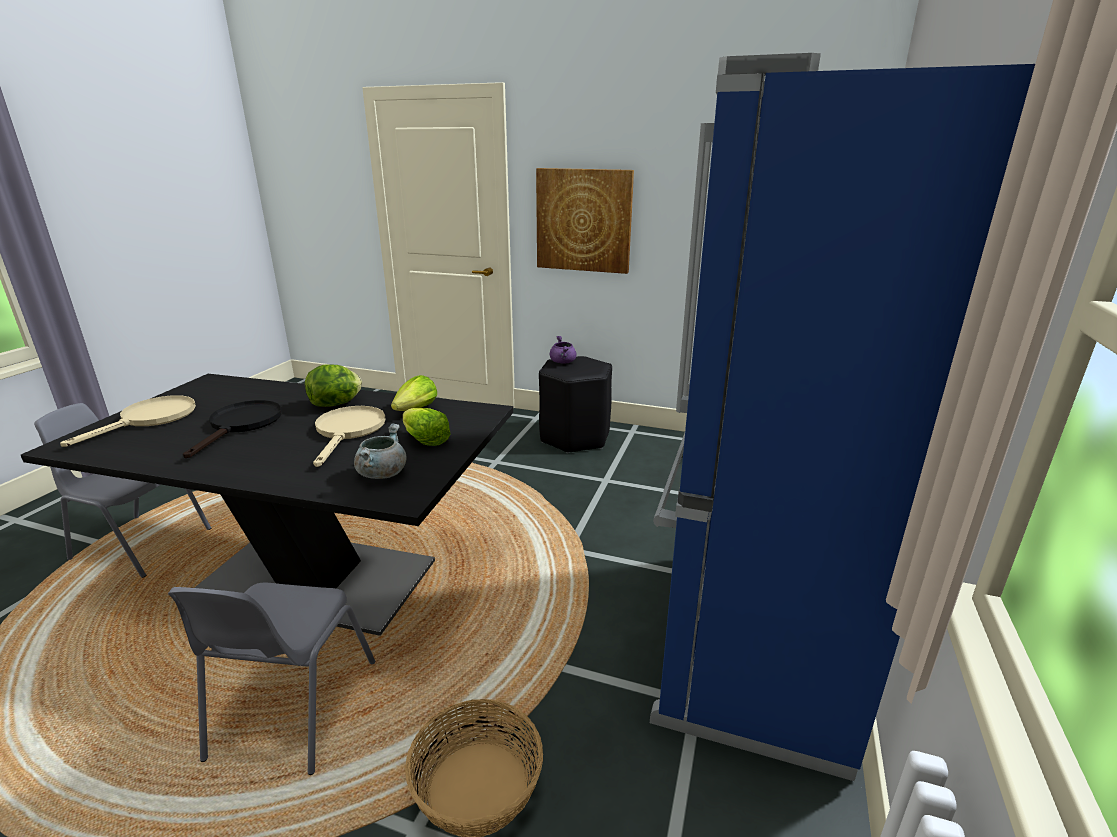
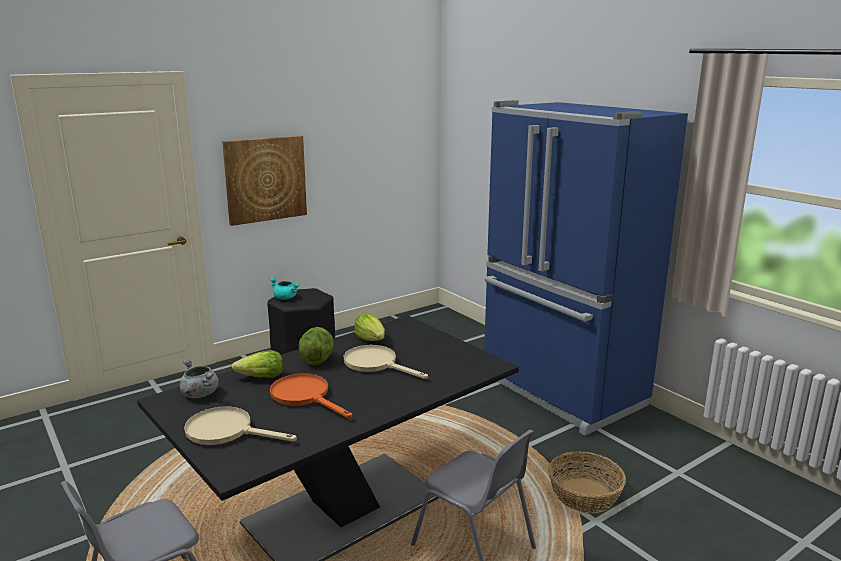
camera: 55 degrees left, 5 degrees down
beige frying pan [60,395,196,447] -> beige frying pan turned 45 degrees counterclockwise [184,406,297,445]
black frying pan [183,400,282,458] -> orange frying pan [270,374,352,418]
grey cooking pot [354,423,407,479] -> grey cooking pot moved to [180,359,219,398]
lettuce [403,408,451,446] -> lettuce moved to [231,350,283,378]
purple cooking pot [550,336,576,364] -> turquoise cooking pot [270,278,300,300]

